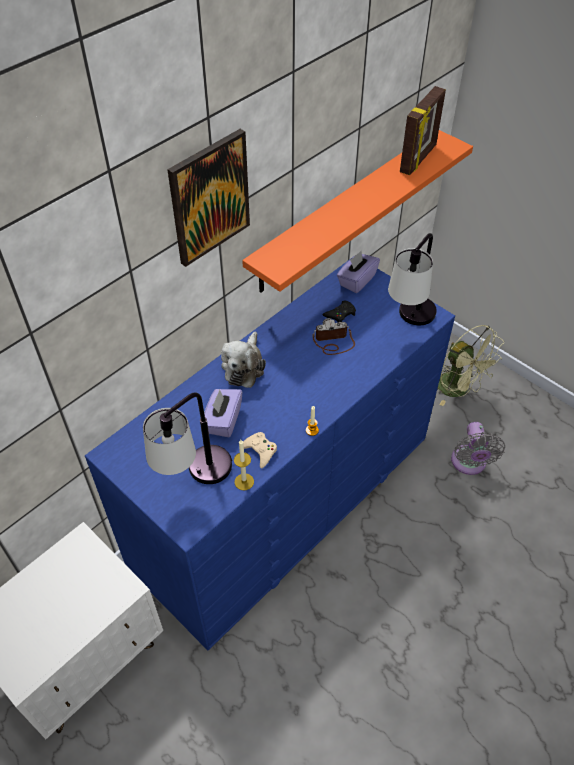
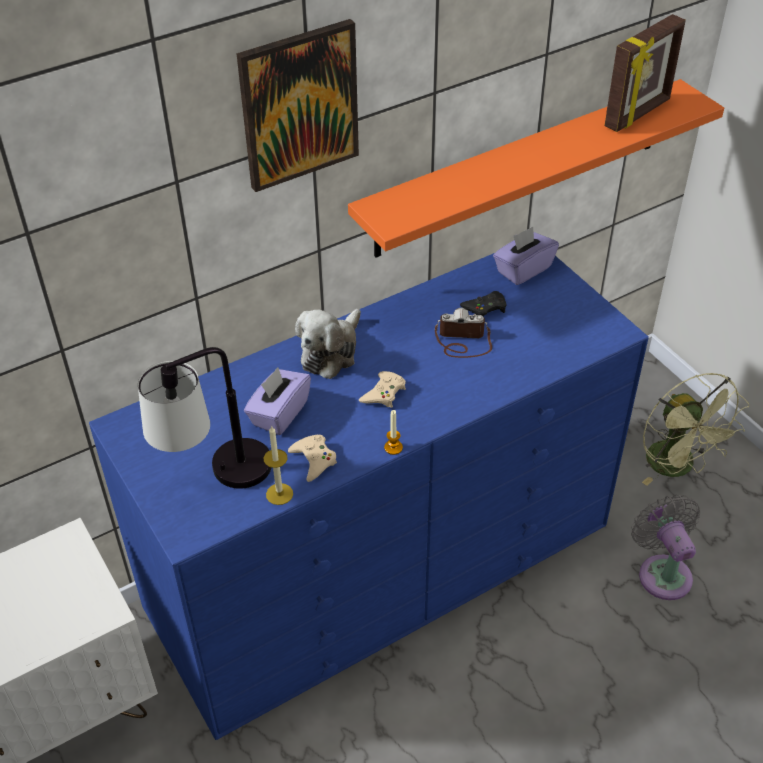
camera: 15 degrees right, 5 degrees down
table lamp [388,233,437,325] -> none
grey fan [451,422,505,475] -> grey fan turned 150 degrees clockwise [631,494,700,600]
none -> beige game controller [359,371,406,408]

